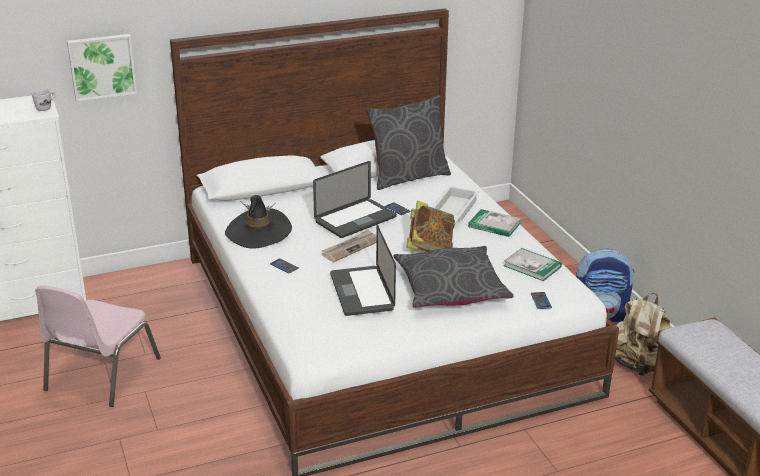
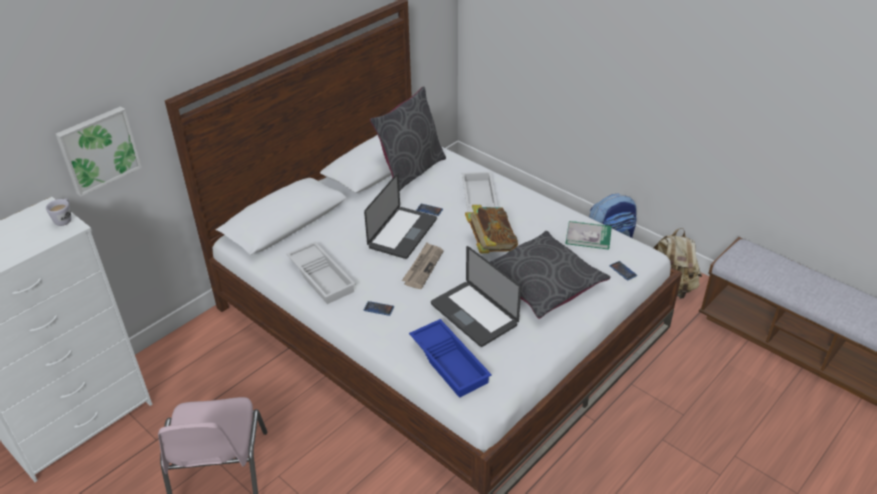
camera: 25 degrees left, 10 degrees up
black hat [225,195,292,249] -> white tray [286,242,356,304]
book [468,209,521,237] -> none
none -> blue tray [409,319,492,398]

